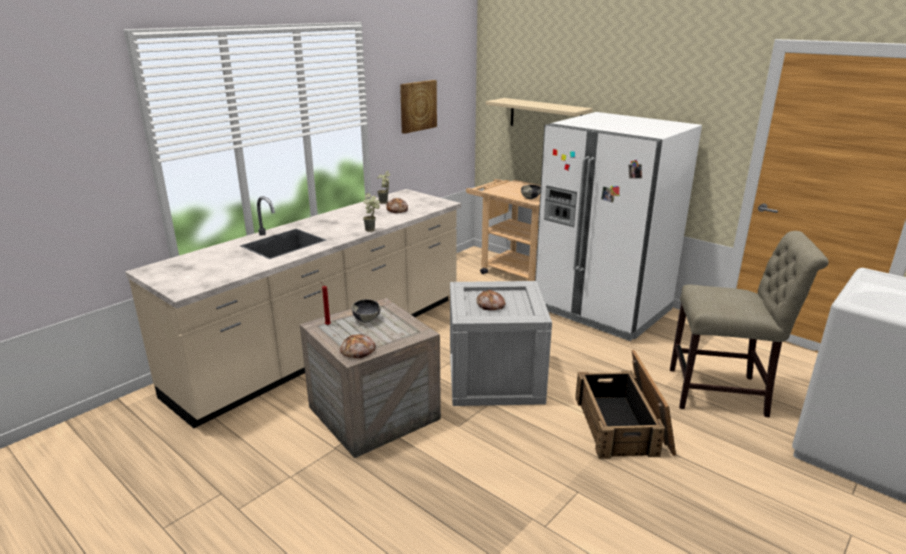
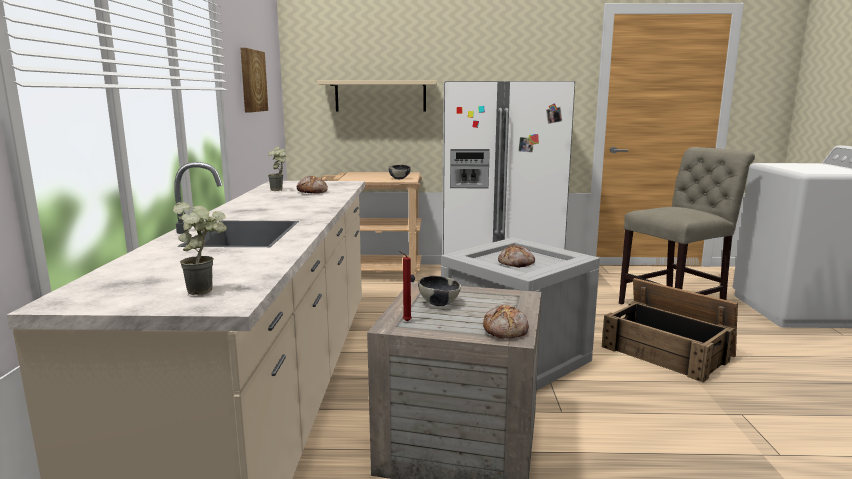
camera: 40 degrees left, 10 degrees down
potted plant [363,193,380,232] -> potted plant moved to [173,202,227,295]

